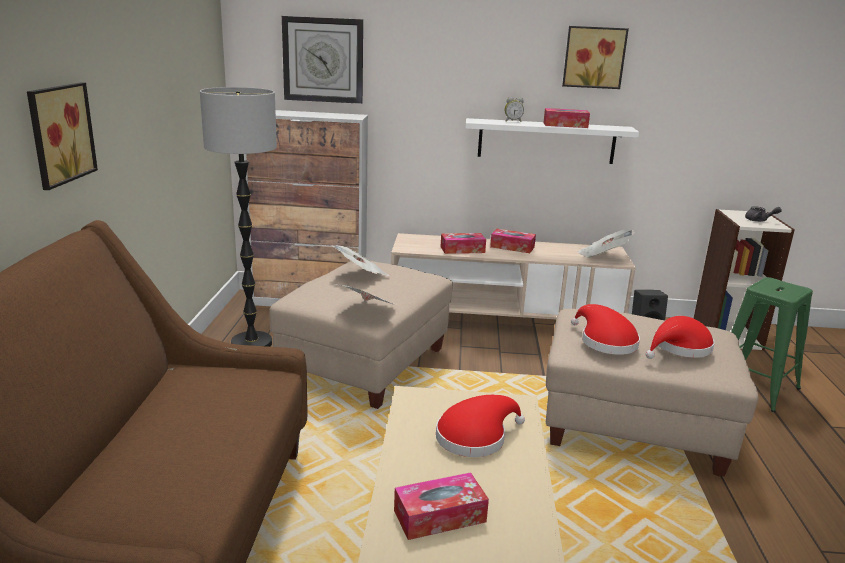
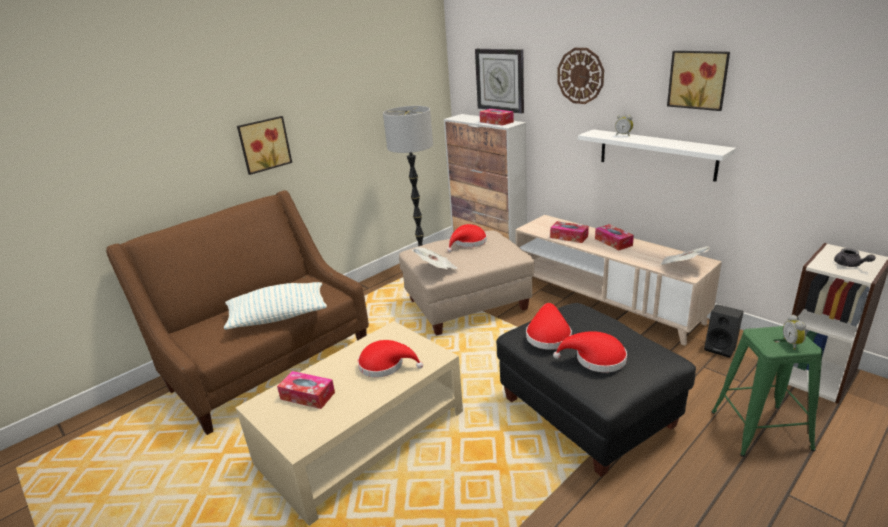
camera: 45 degrees right, 5 degrees up
newspaper [331,245,390,276] -> red hat [447,224,487,252]
tissue box [543,108,590,128] -> tissue box moved to [480,109,514,126]
beige ottoman [546,309,758,477] -> black ottoman [496,303,696,477]
none -> pillow [224,282,327,330]
none -> wall clock [557,48,604,104]
none -> alarm clock [783,315,806,350]

